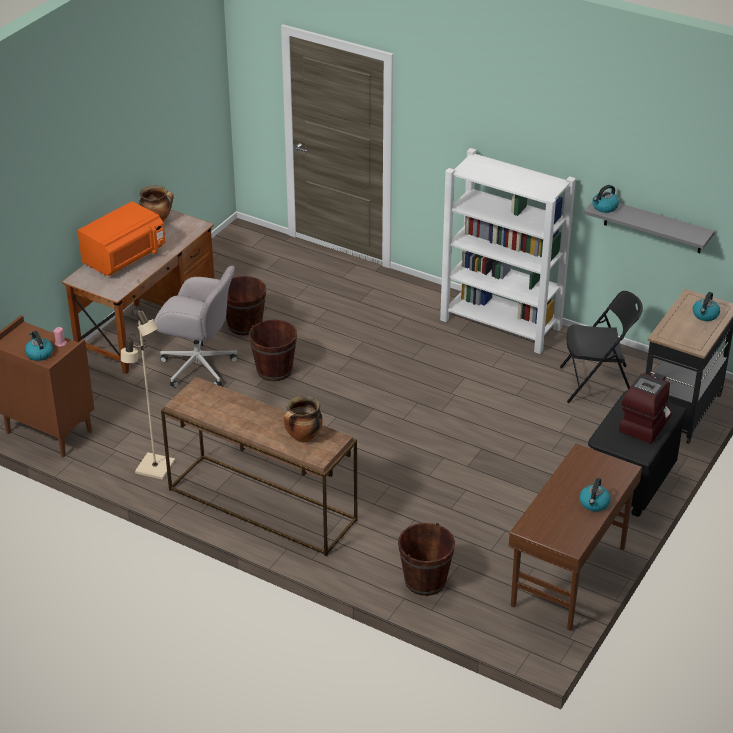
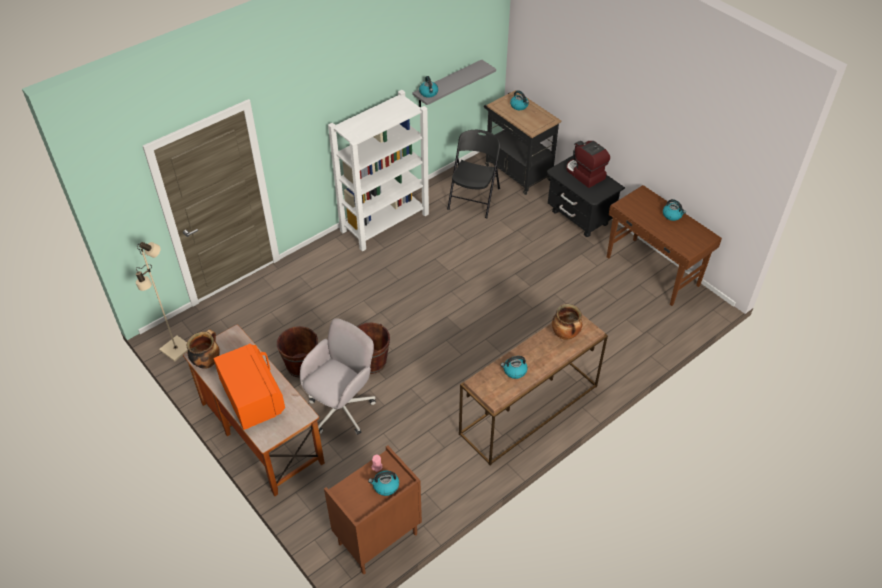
camera: 70 degrees left, 10 degrees up
beige floor lamp [121,308,175,480] -> beige floor lamp moved to [136,242,188,361]
brown bucket [398,523,455,596] -> none
none -> kettle [501,356,528,379]

